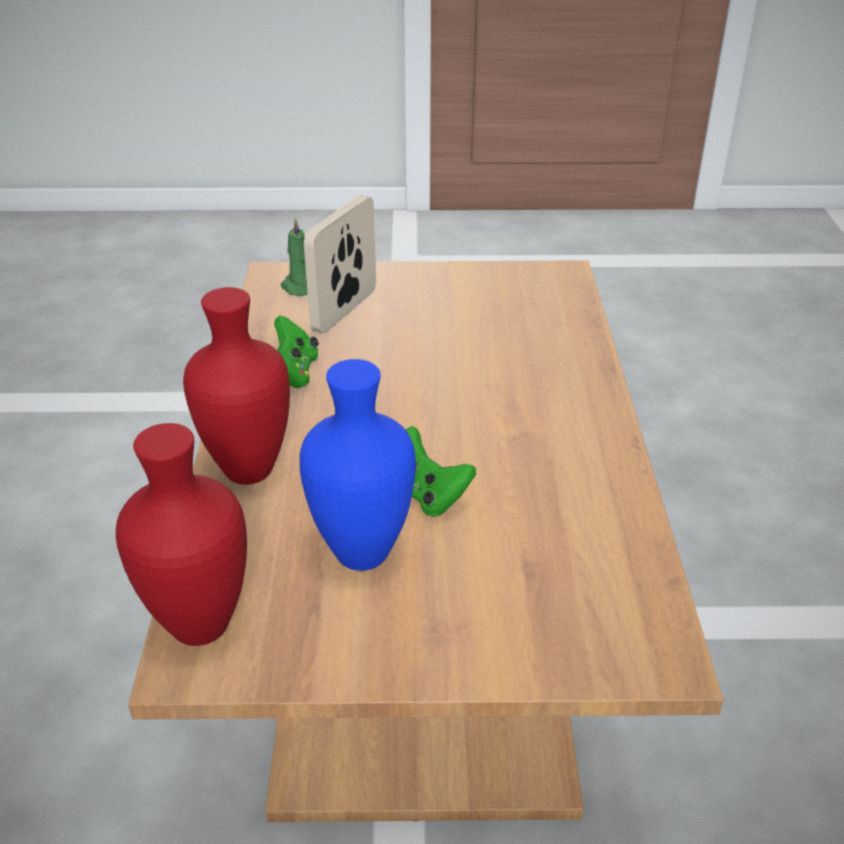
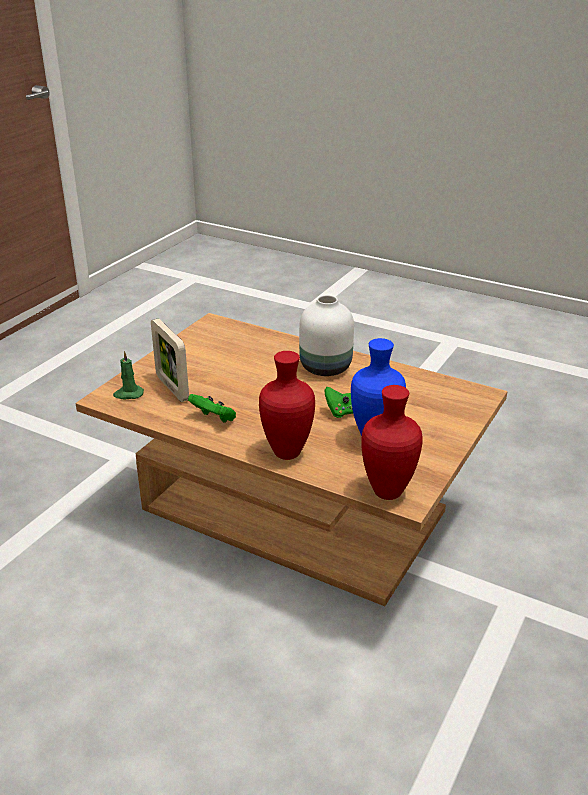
camera: 60 degrees left, 5 degrees down
none -> white vase [299,295,354,376]

